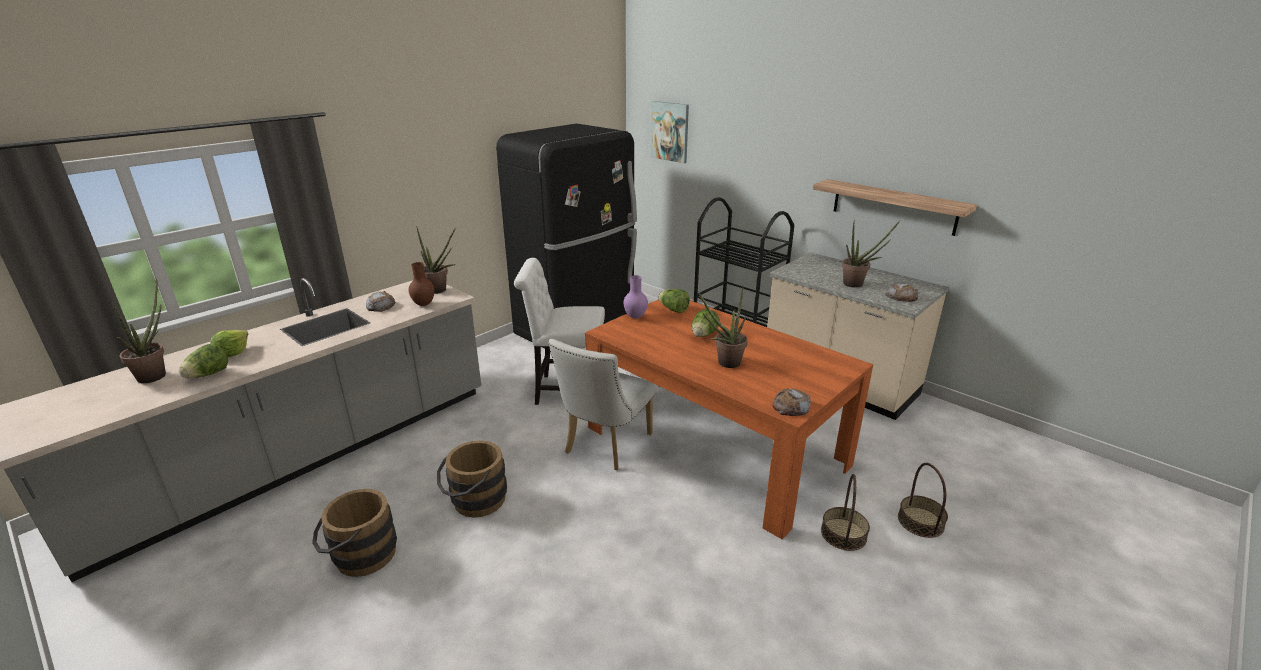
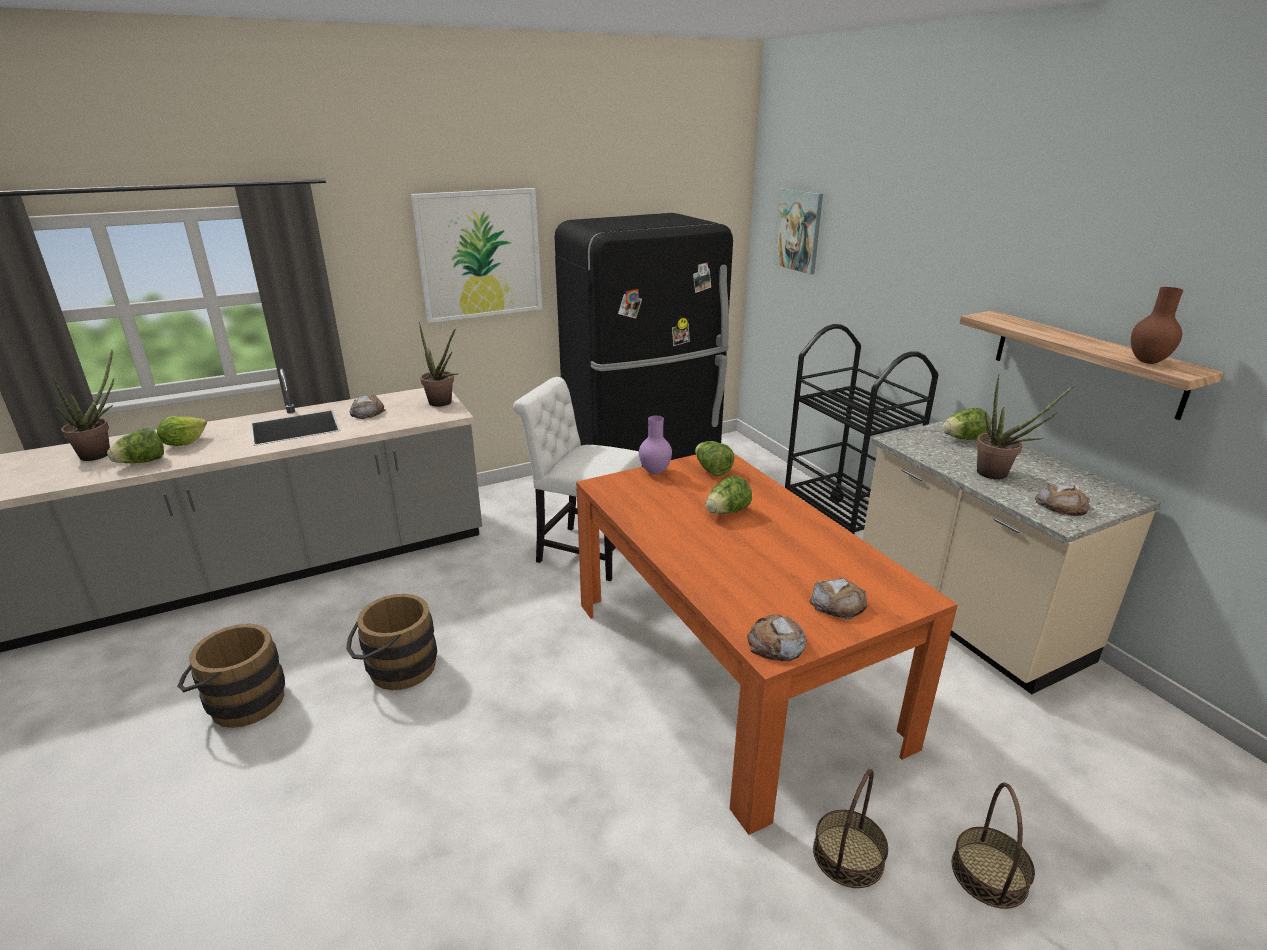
camera: 20 degrees right, 0 degrees up
brown vase [409,262,435,306] -> brown vase moved to [1131,287,1184,364]
white chair [549,339,655,470] -> none
potted plant [699,286,748,368] -> none
none -> picture [411,188,542,323]
none -> bread [810,578,867,620]
none -> lettuce [942,408,991,440]

